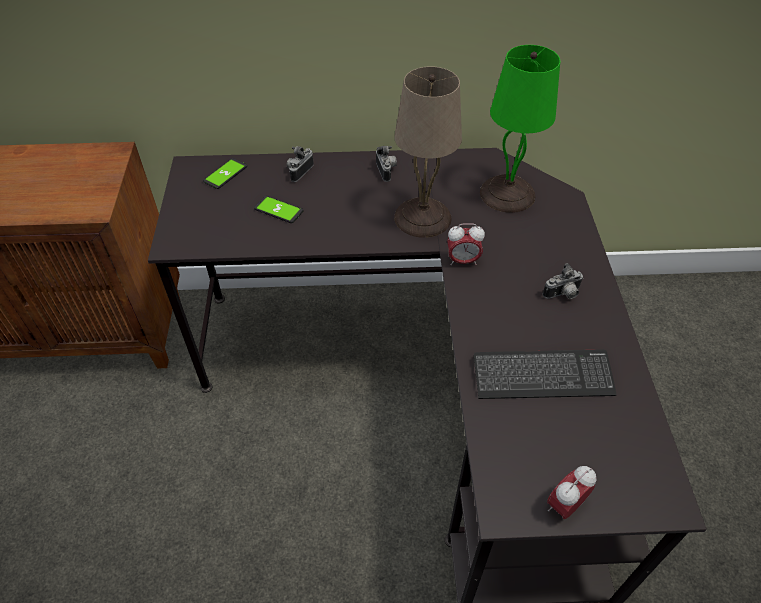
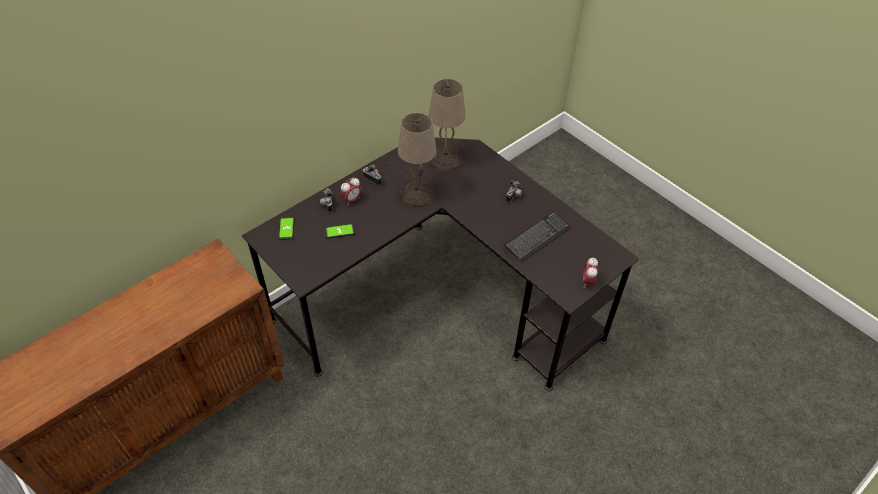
camera: 40 degrees left, 0 degrees up
alarm clock [447,224,485,265] -> alarm clock moved to [340,178,362,204]
green table lamp [480,45,560,213] -> beige table lamp [429,79,466,171]

